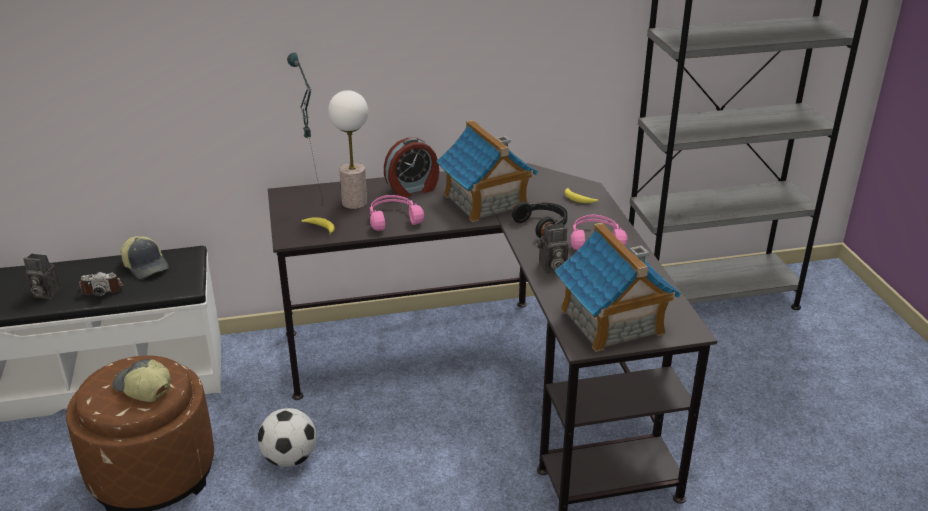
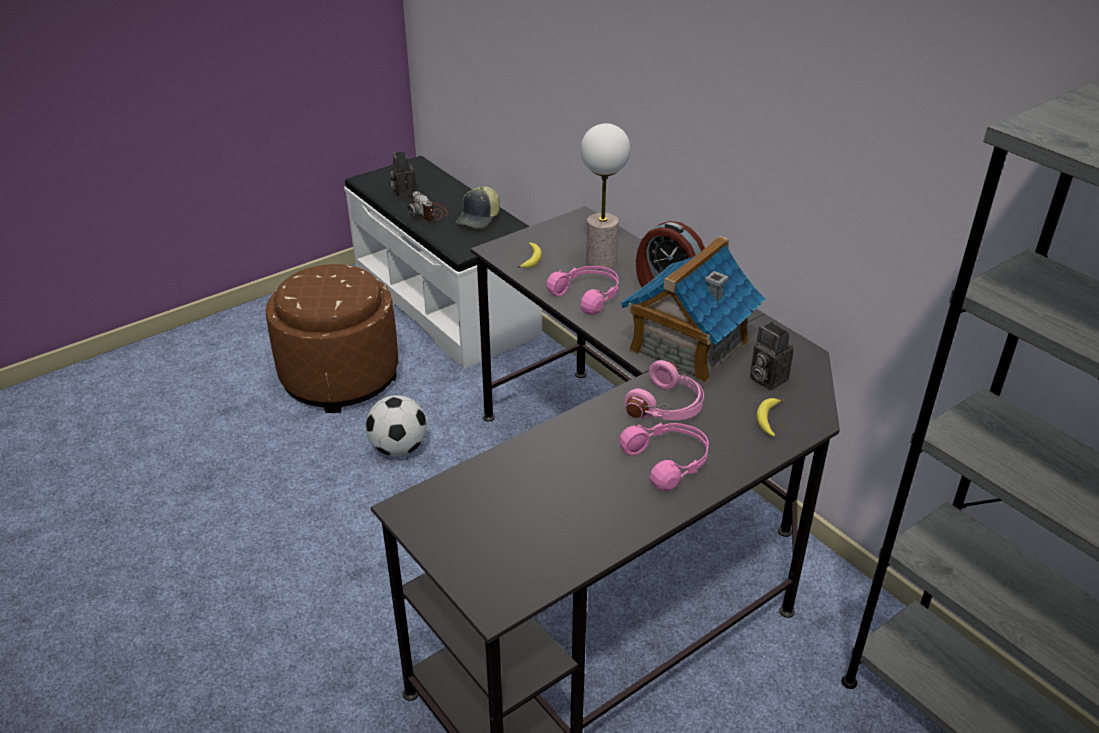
camera: 65 degrees right, 5 degrees up
cap [113,359,171,402] -> none
table lamp [287,52,324,203] -> none
black headphones [512,202,568,238] -> pink headphones [624,360,704,420]
camera [537,223,569,274] -> camera moved to [750,322,794,390]
toy house [554,223,681,352] -> none

